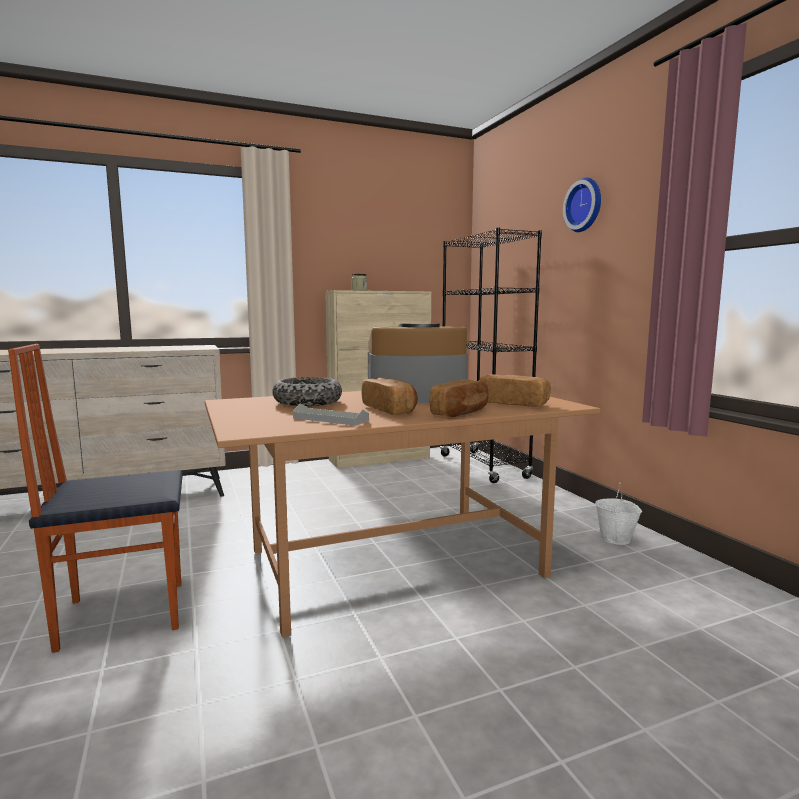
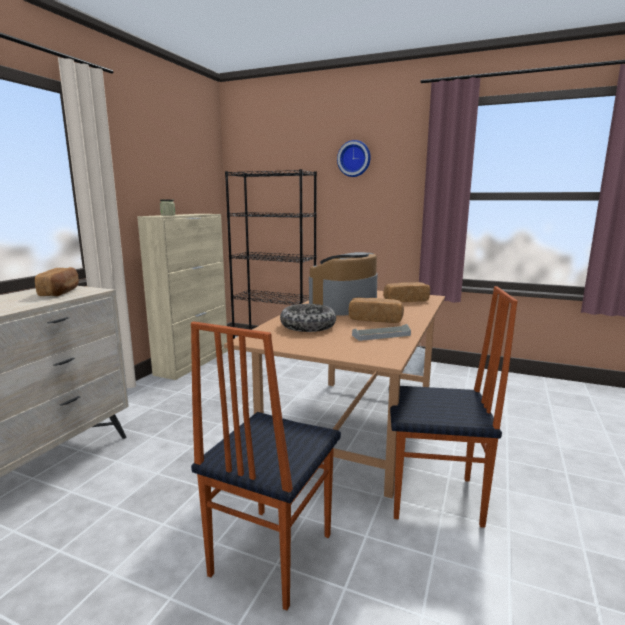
camera: 45 degrees left, 5 degrees up
bread [430,379,488,417] -> bread moved to [35,267,79,296]
none -> chair [390,286,518,528]

